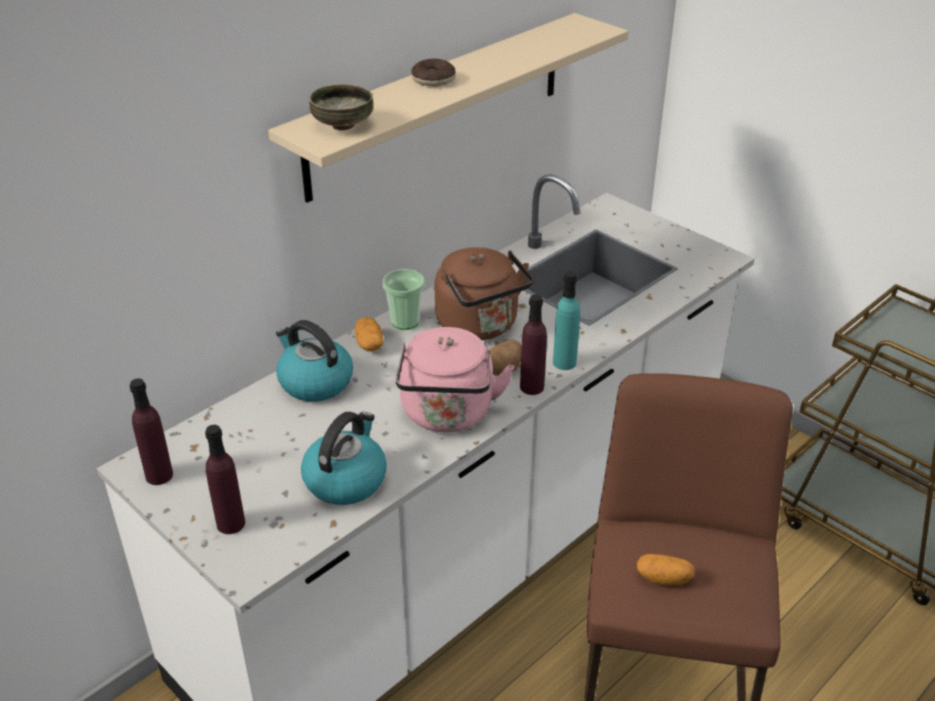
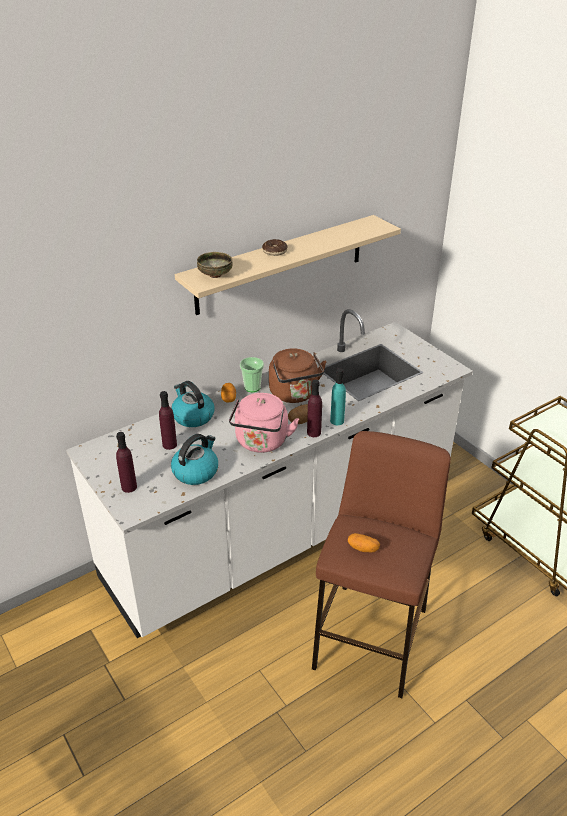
camera: 10 degrees right, 0 degrees up
purple bottle [130,378,173,485] -> purple bottle moved to [159,391,177,450]

